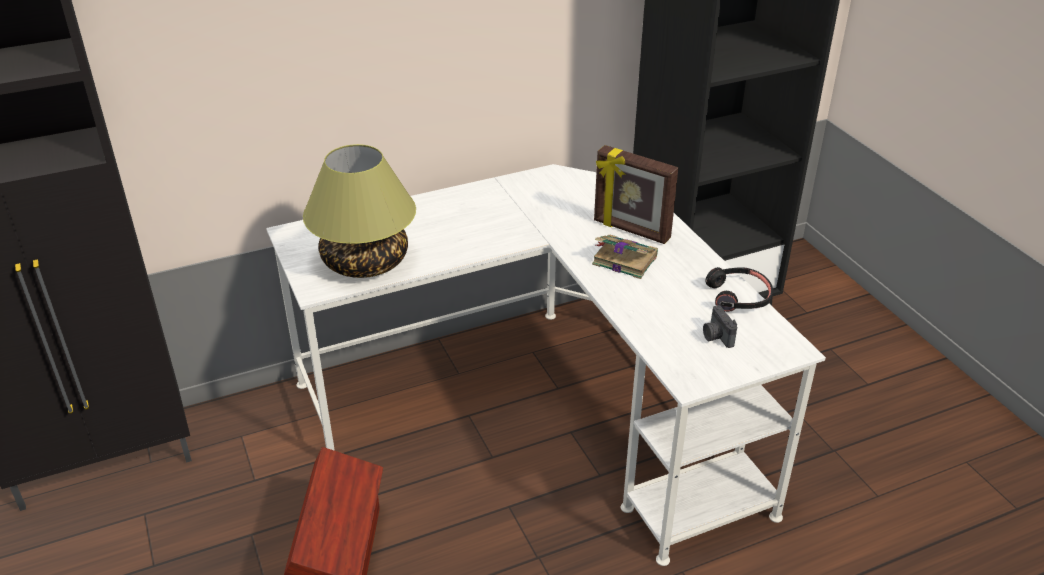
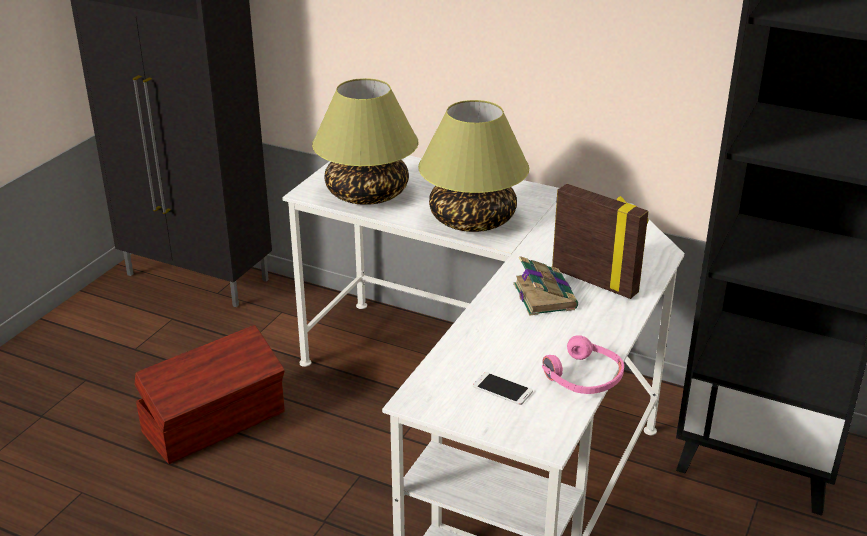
camera: 50 degrees right, 5 degrees down
picture frame [594,145,678,244] -> picture frame turned 135 degrees clockwise [552,184,649,299]
camera [703,305,737,348] -> phone [473,372,533,405]
black headphones [705,267,773,312] -> pink headphones [542,335,624,394]
none -> table lamp [418,100,529,232]

